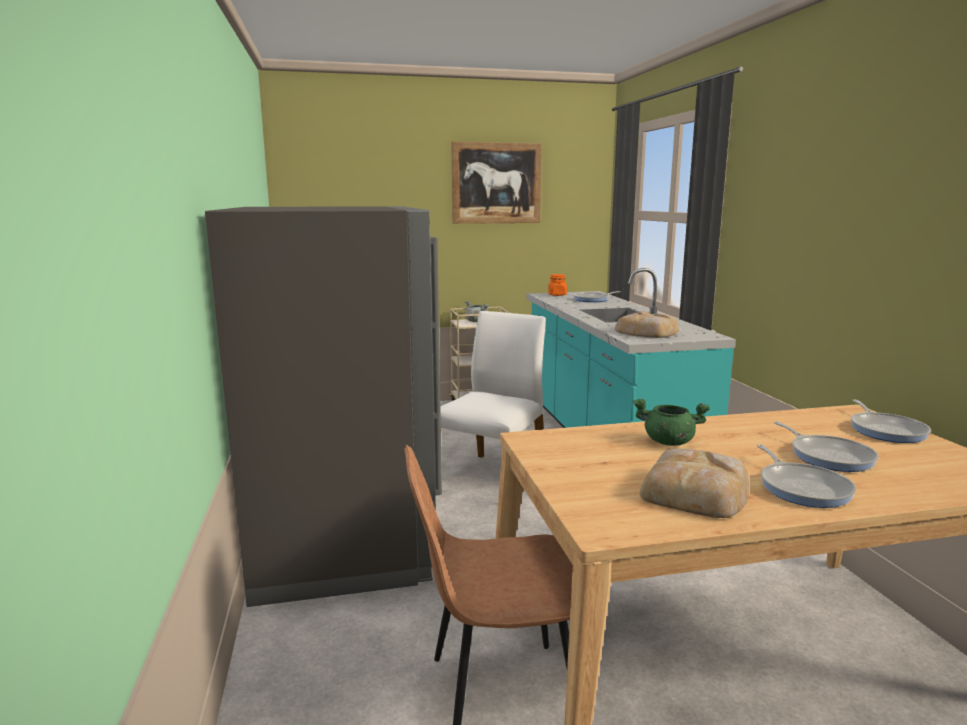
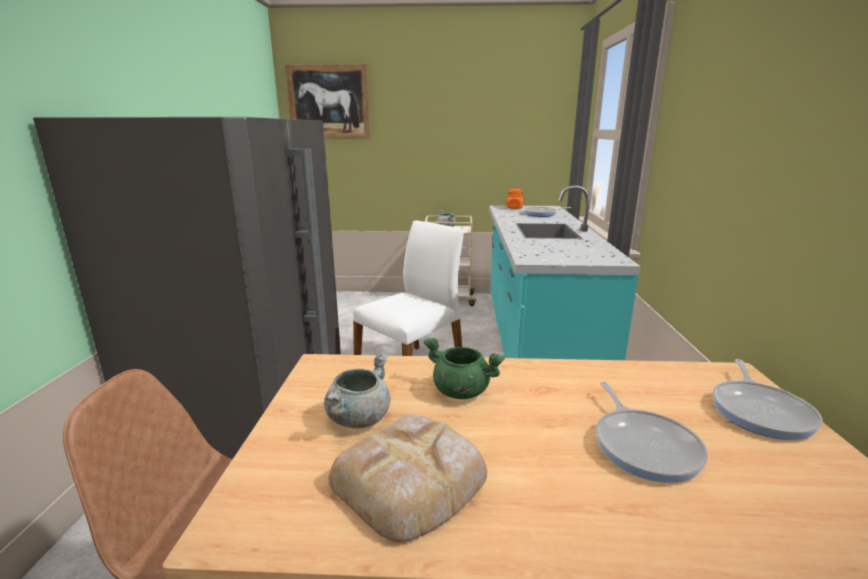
camera: 15 degrees right, 5 degrees up
picture [451,142,542,224] -> picture moved to [285,64,371,138]
bread [615,311,679,338] -> none
frying pan [757,445,856,508] -> none
none -> grey cooking pot [324,353,390,428]

